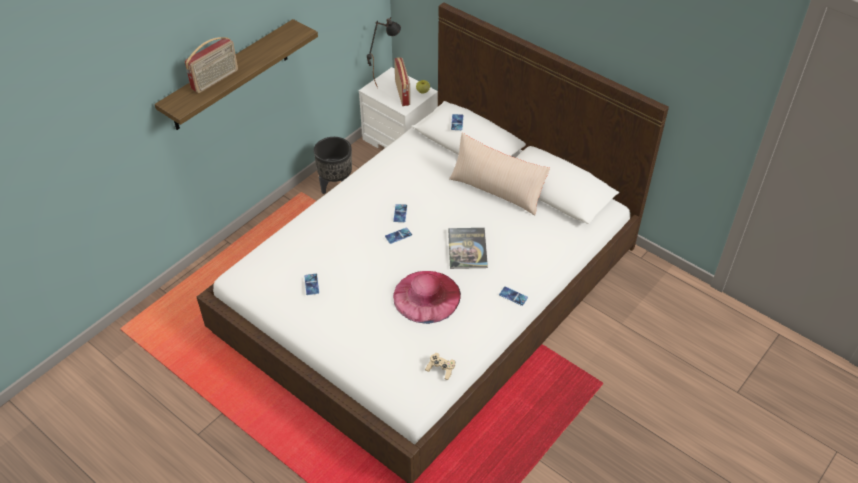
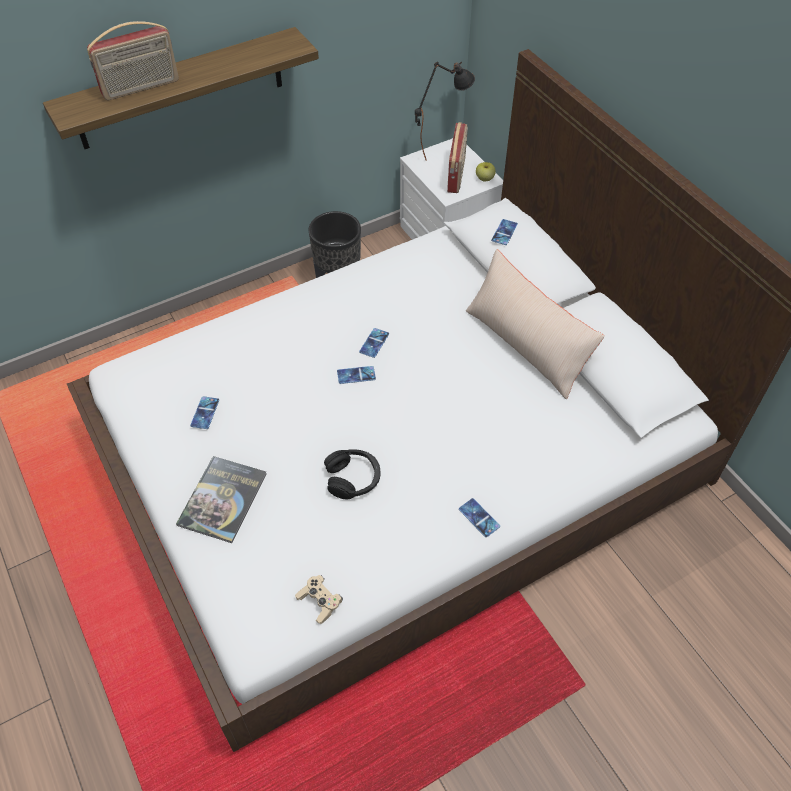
camera: 20 degrees right, 5 degrees up
pink hat [393,271,461,324] -> black headphones [324,450,380,499]
book [448,228,488,269] -> book moved to [176,456,267,543]

